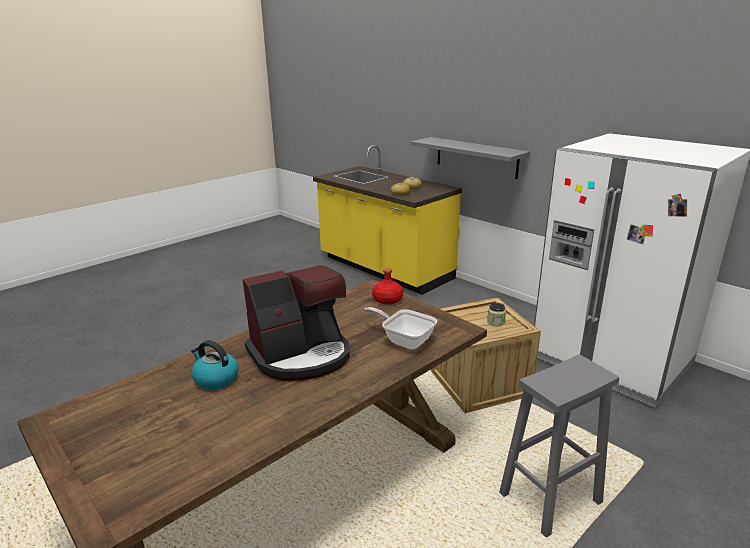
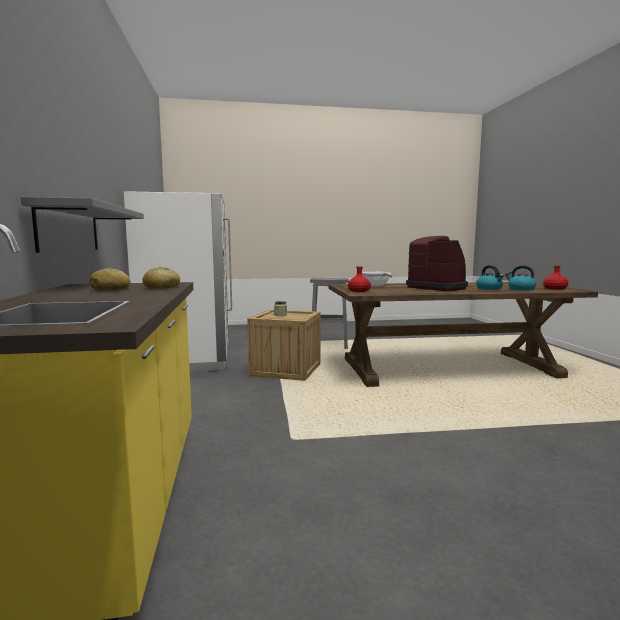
camera: 145 degrees left, 15 degrees down
coffee machine [242,265,350,381] -> coffee machine turned 45 degrees clockwise [406,236,468,291]
none -> kettle [505,265,536,291]
none -> red bottle [543,265,568,290]

